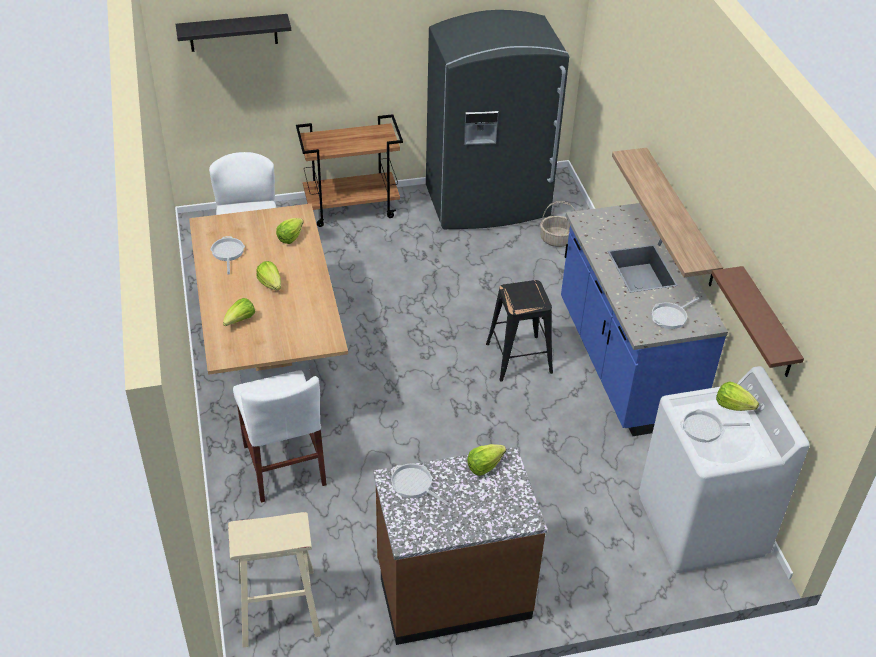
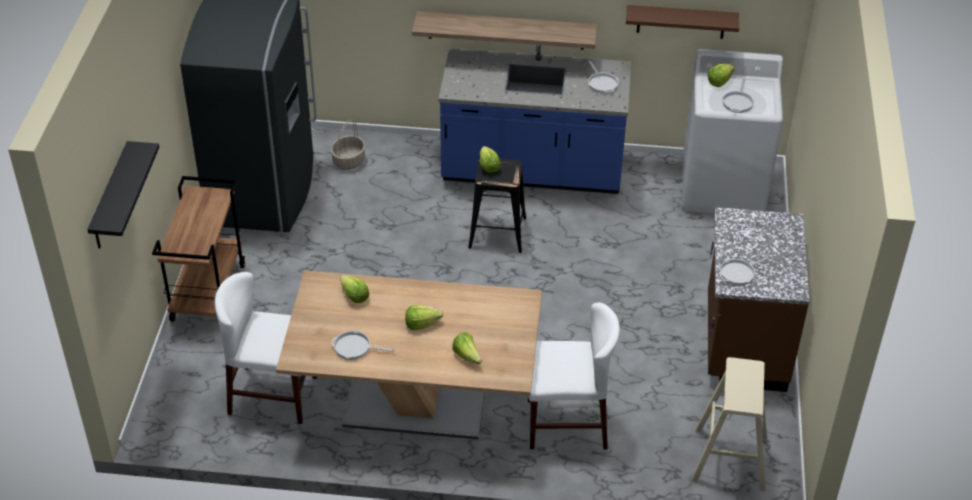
camera: 70 degrees left, 0 degrees up
lettuce [467,444,506,476] -> lettuce moved to [480,146,500,173]

